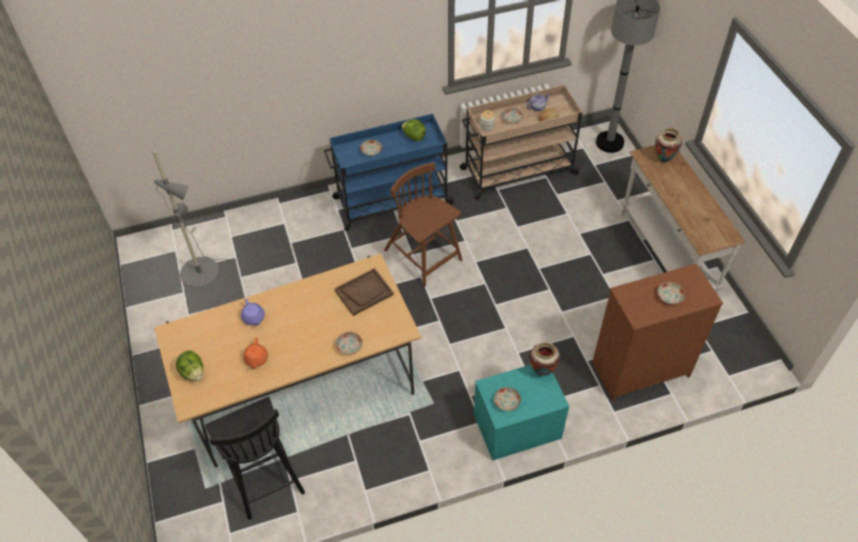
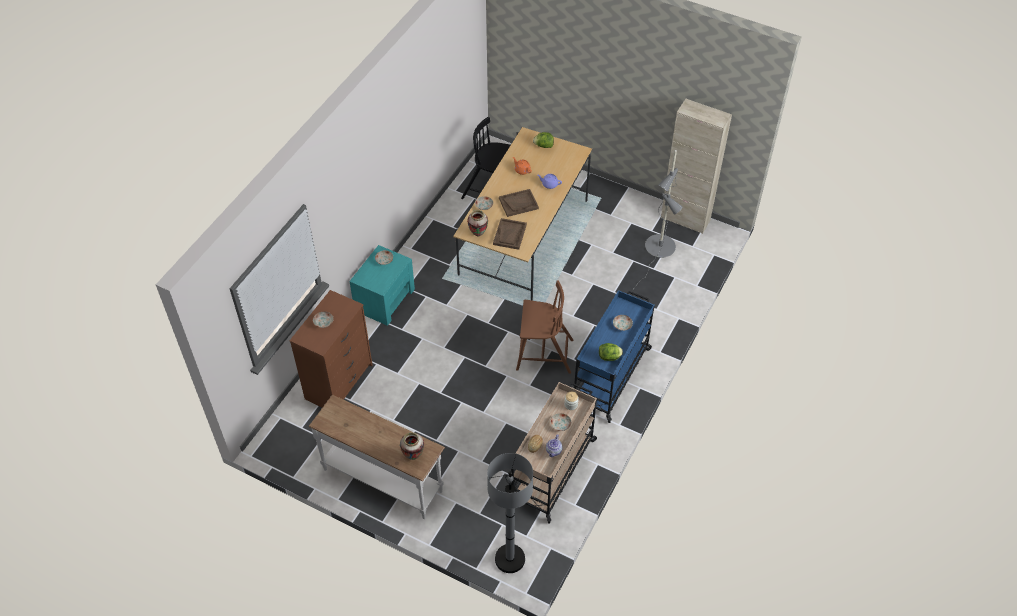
camera: 135 degrees right, 0 degrees up
vase [530,342,560,376] -> vase moved to [467,210,488,236]
none -> brown tray [499,189,539,217]
none -> beige cabinet [661,99,732,234]

